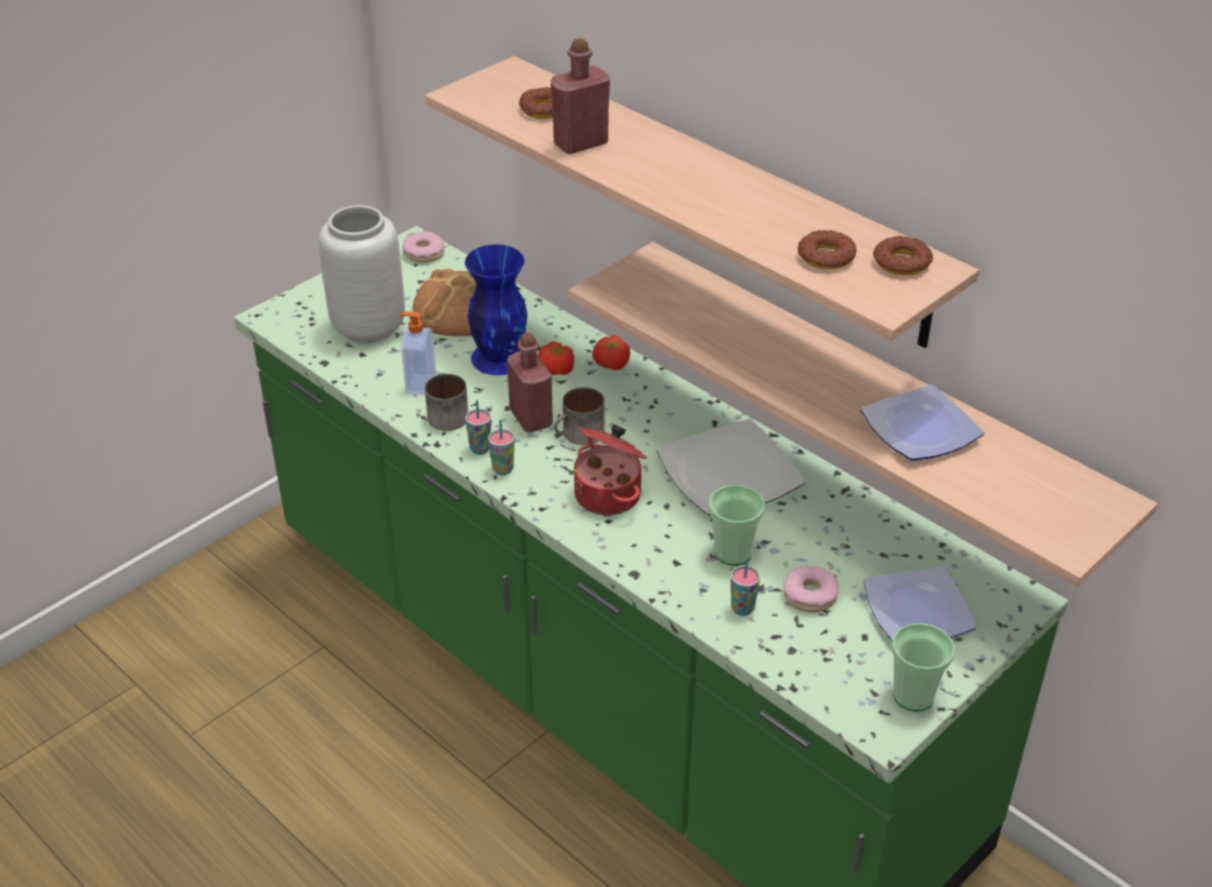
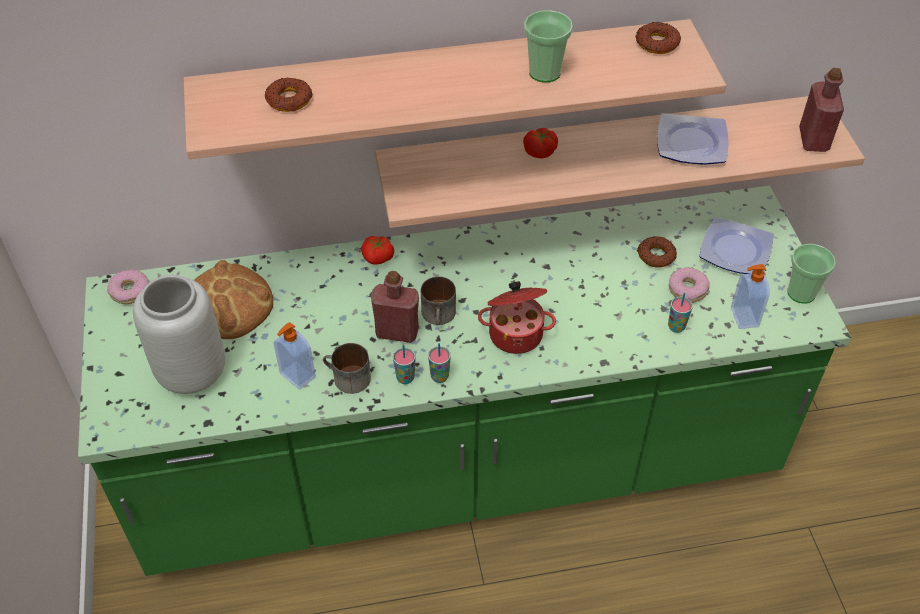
camera: 55 degrees left, 10 degrees up
blue vase [465,244,528,375] -> none
tomato [538,341,574,375] -> tomato moved to [523,128,558,158]
red bottle [551,38,610,154] -> red bottle moved to [799,68,844,152]
plate [657,419,806,516] -> none
cup [709,485,765,566] -> cup moved to [524,10,573,83]
donut [798,230,856,269] -> donut moved to [637,236,677,268]
none -> soap dispenser [731,264,770,329]

